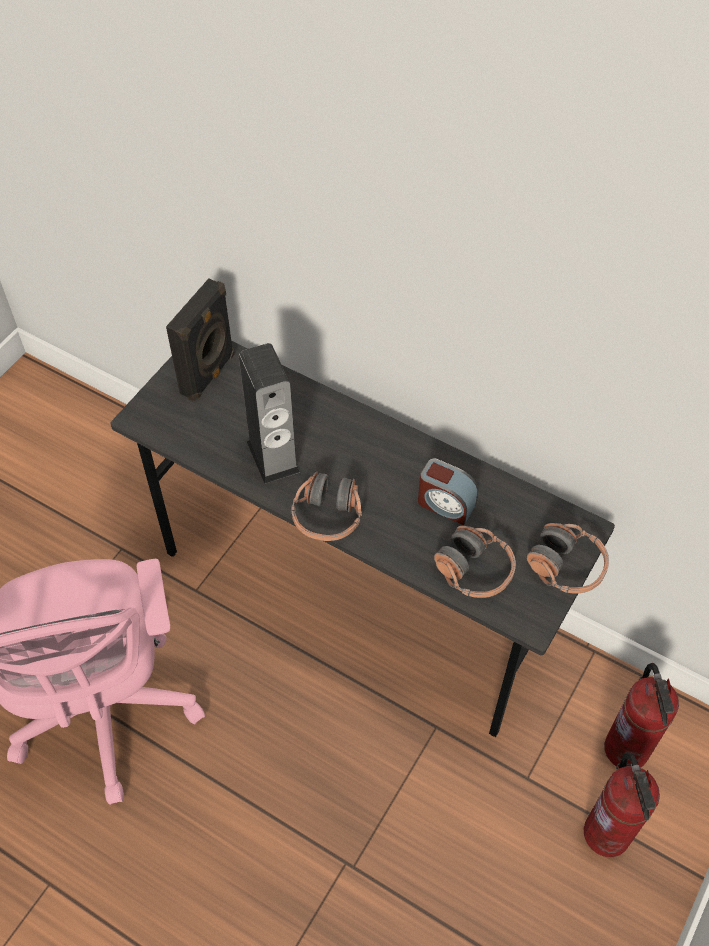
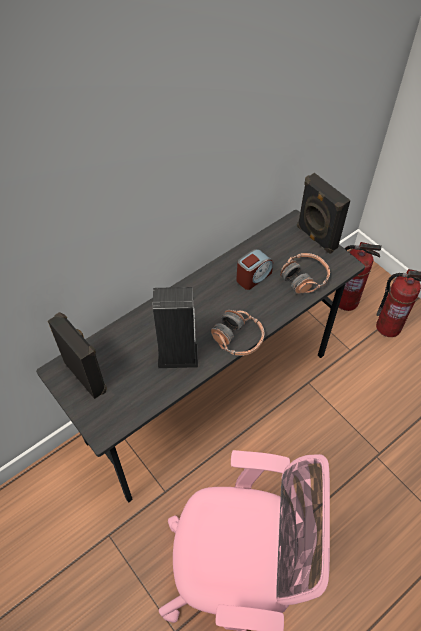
camera: 70 degrees left, 0 degrees up
headphones [526,523,609,593] -> black speaker [297,173,351,254]

